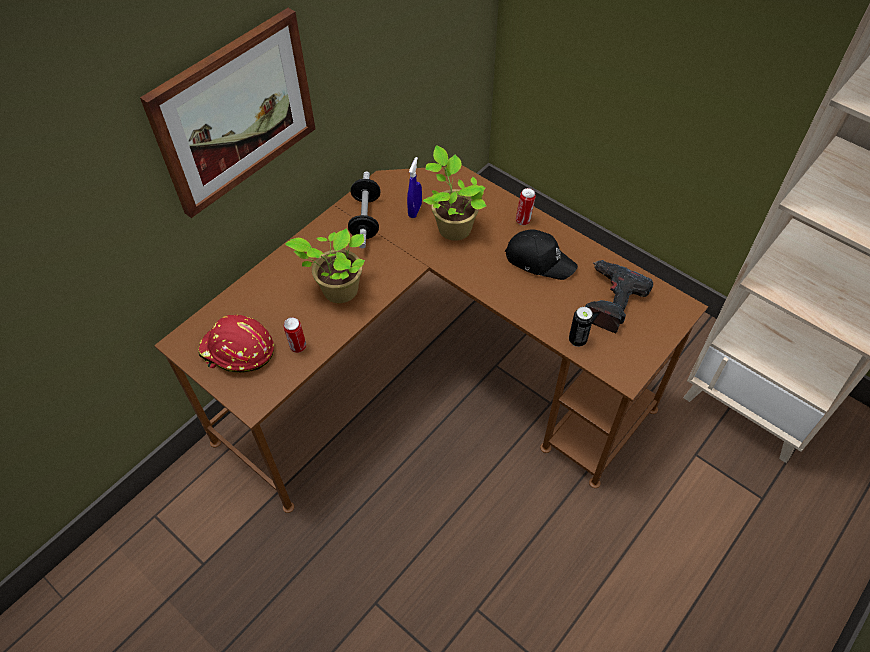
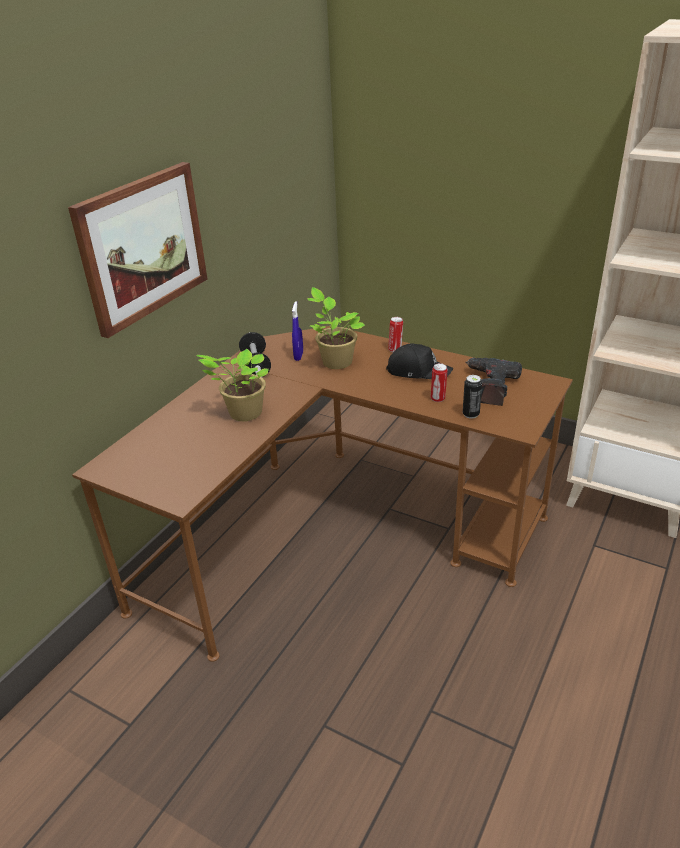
camera: 10 degrees left, 20 degrees down
red hard hat [198,315,274,373] -> none
can [283,317,306,353] -> can moved to [431,363,448,402]

